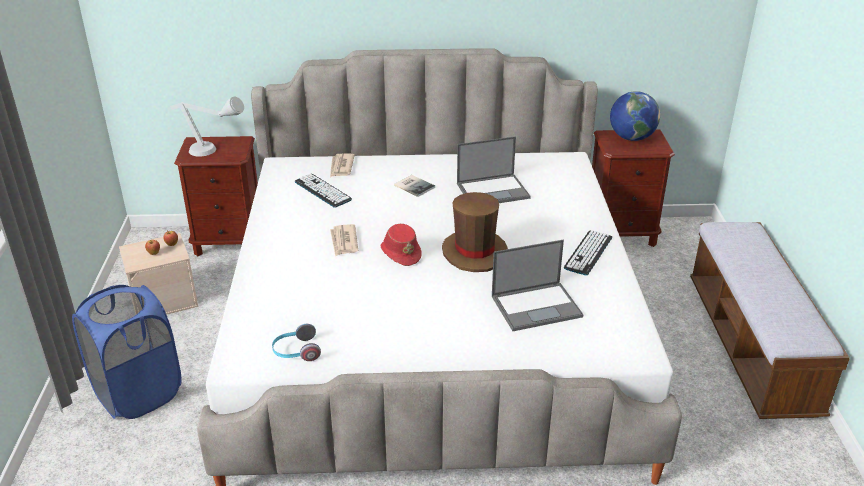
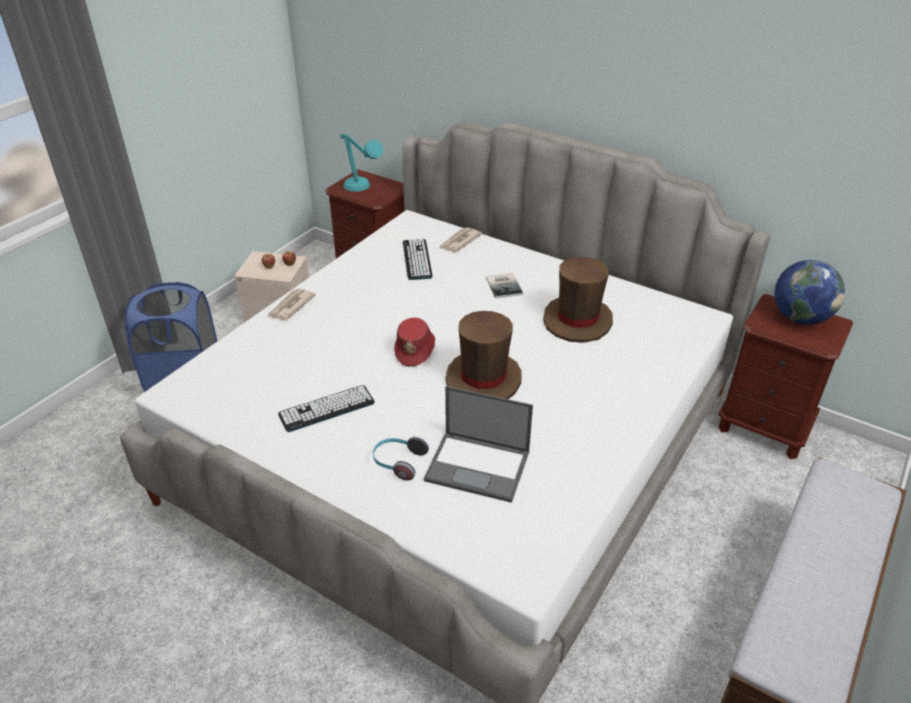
camera: 35 degrees right, 5 degrees up
grey table lamp [170,97,244,157] -> turquoise table lamp [340,134,383,192]
headphones [272,324,321,361] -> headphones moved to [373,437,429,481]
newspaper [330,224,358,256] -> newspaper moved to [268,289,316,321]
laptop [457,136,530,203] -> brown hat [543,257,613,343]
keyboard [564,230,612,276] -> keyboard moved to [278,385,375,432]

